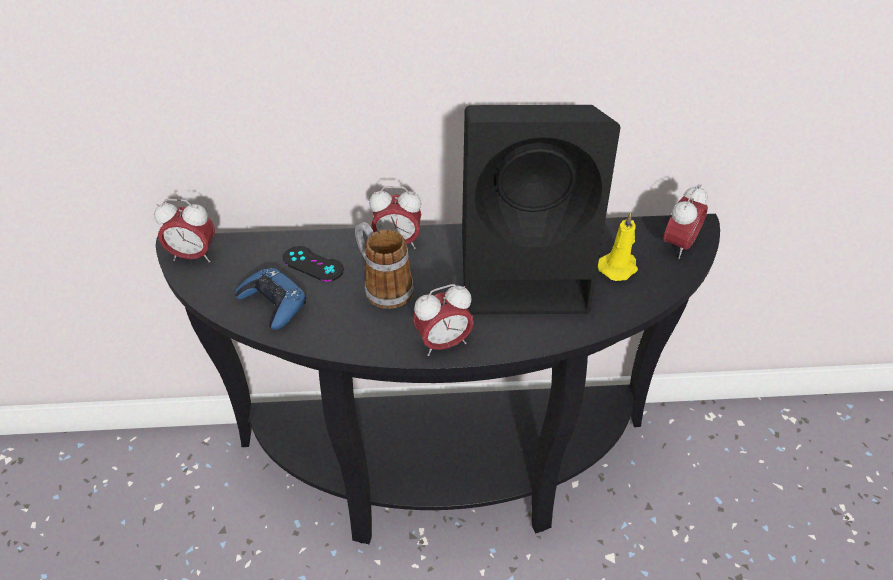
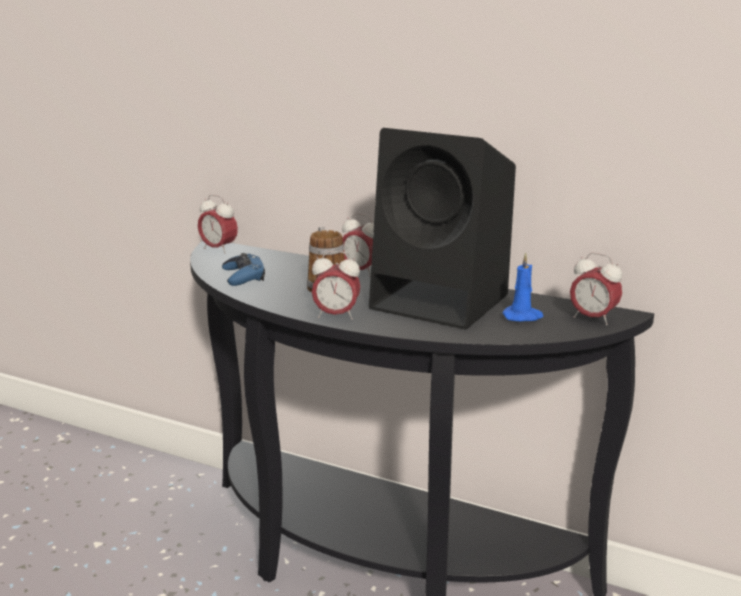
camera: 30 degrees right, 25 degrees down
black game controller [283,246,344,282] -> none
yellow candle [598,213,638,281] -> blue candle [502,253,543,322]
alarm clock [663,184,708,259] -> alarm clock turned 60 degrees clockwise [570,253,622,325]

